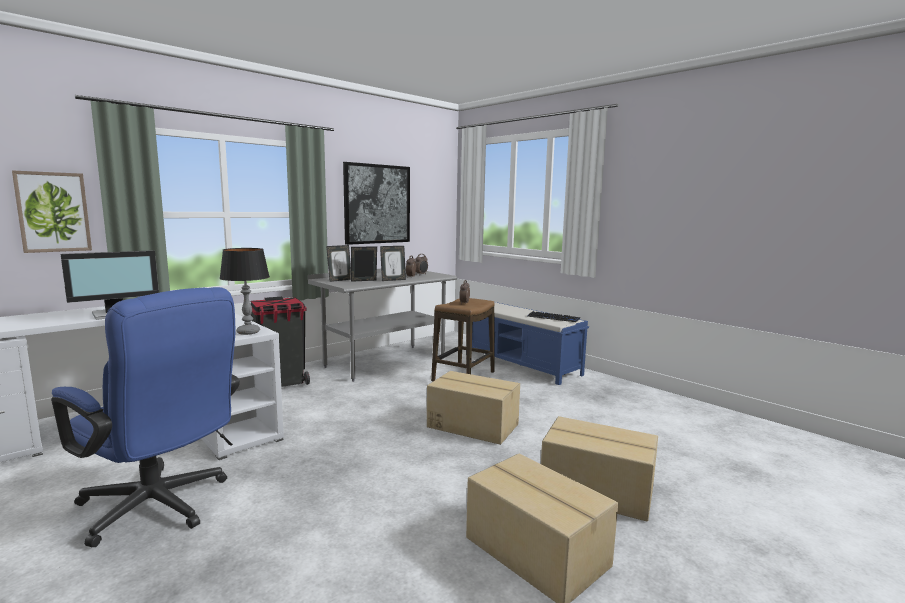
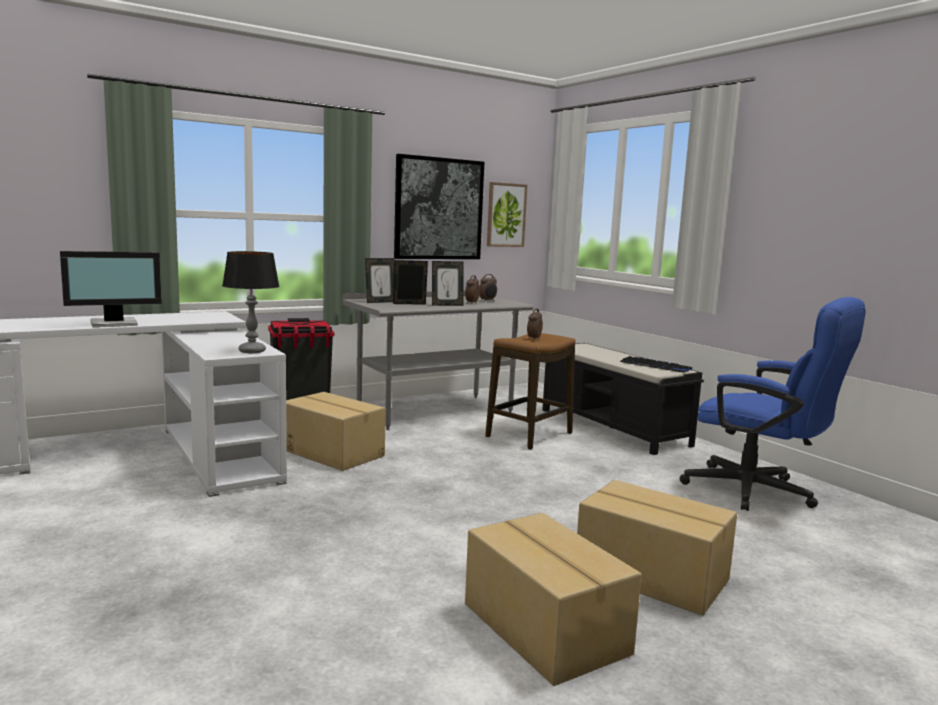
camera: 10 degrees right, 0 degrees up
picture [12,170,92,253] -> picture moved to [487,182,527,247]
blue office chair [51,287,240,547] -> blue office chair moved to [679,297,866,511]
cardboard box [427,371,520,445] -> cardboard box moved to [286,392,386,471]
blue bench [472,302,589,385] -> black bench [543,343,704,455]

